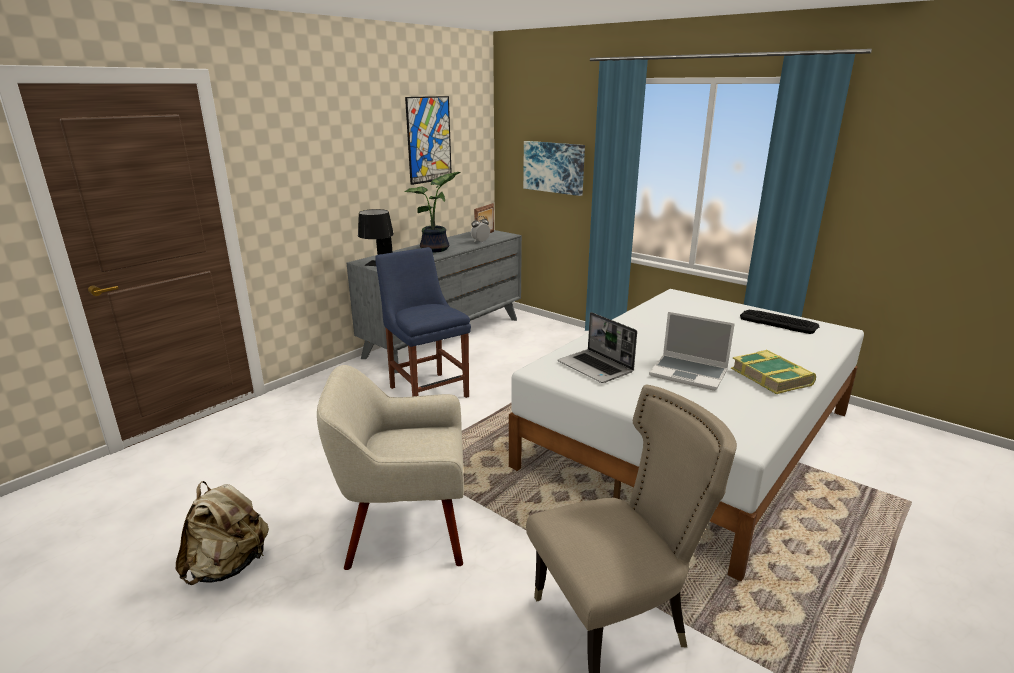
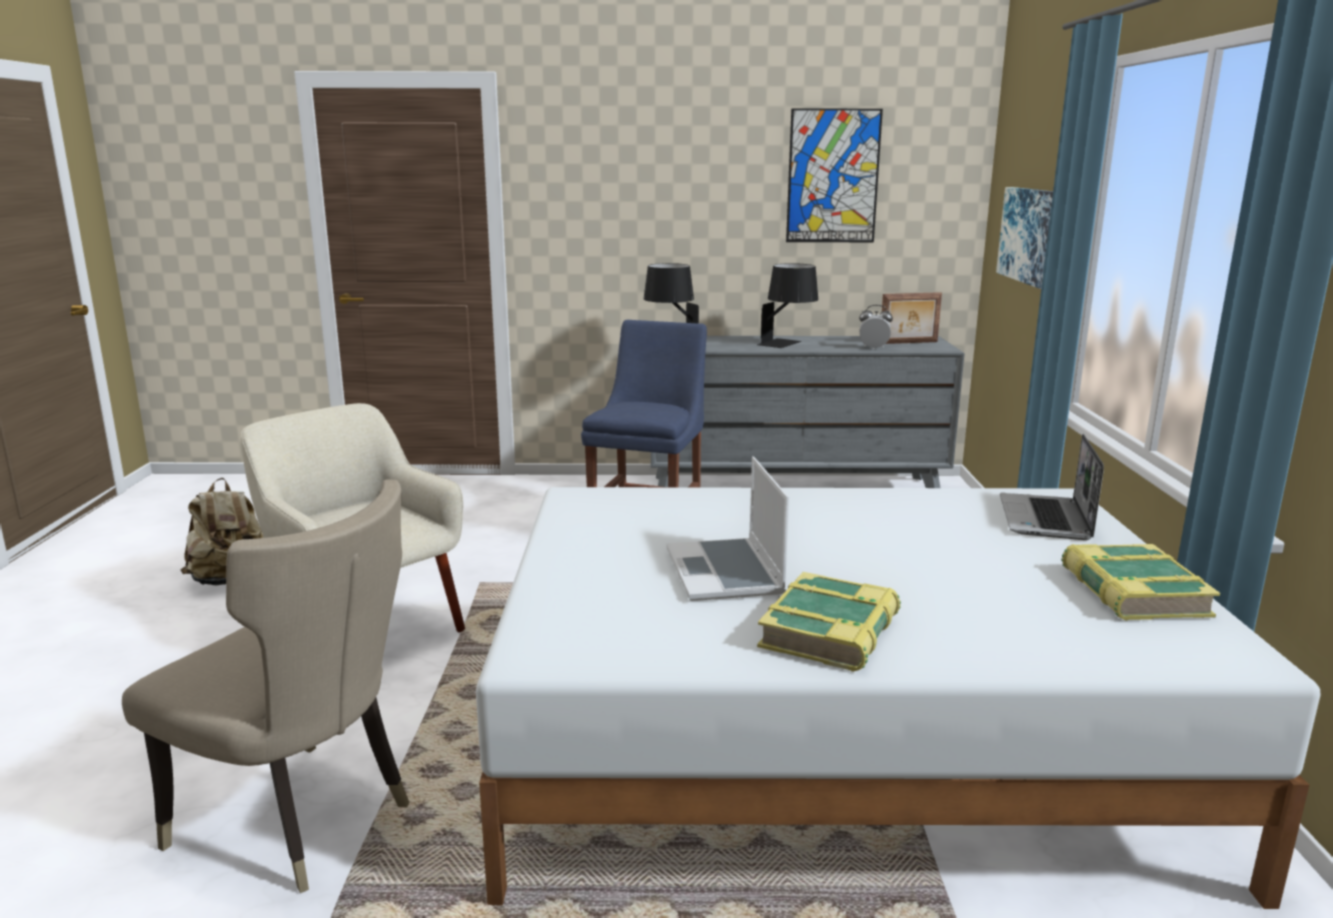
camera: 50 degrees right, 5 degrees down
potted plant [405,172,461,252] -> black table lamp [757,263,818,348]
laptop [558,312,637,383] -> laptop moved to [1000,434,1104,540]
keyboard [740,310,819,334] -> book [1061,544,1221,621]

